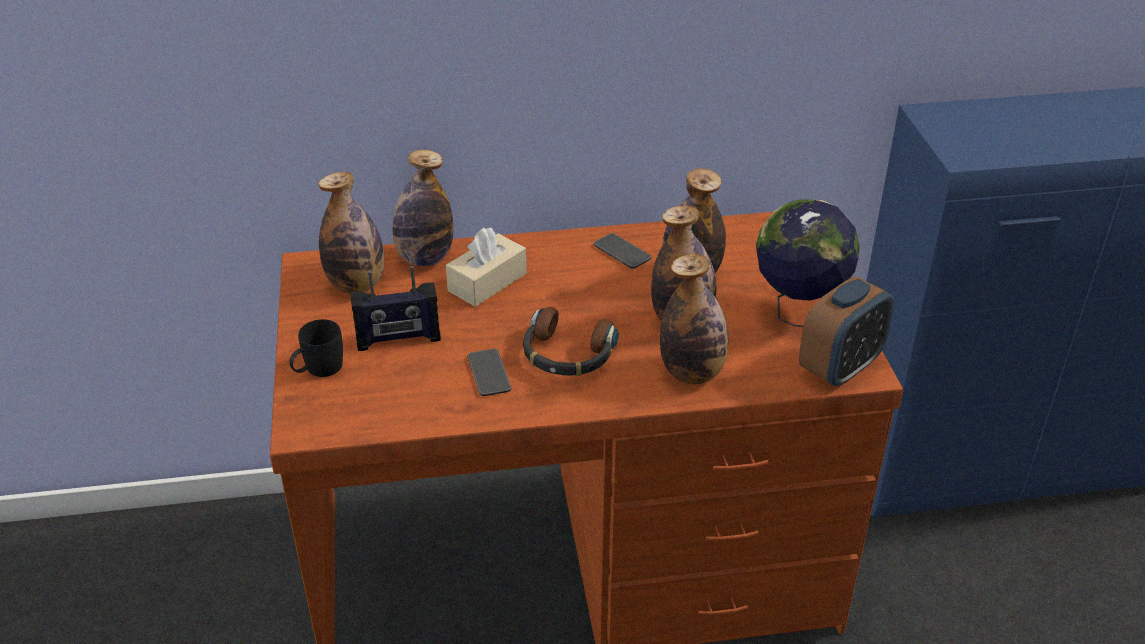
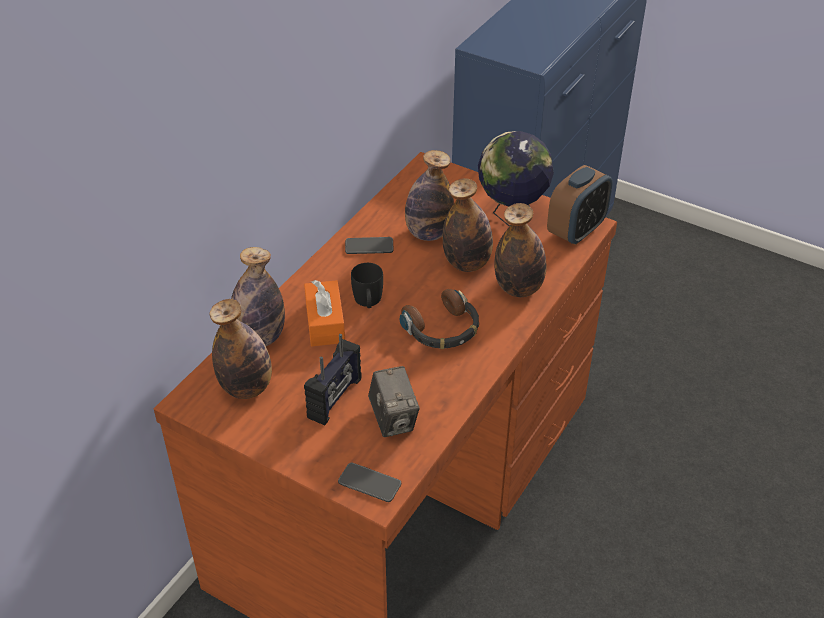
camera: 50 degrees left, 5 degrees up
black mug [289,319,343,377] -> black mug moved to [351,263,383,308]
beige tissue box [446,228,527,307] -> orange tissue box [304,280,345,346]
phone [467,349,511,396] -> phone moved to [338,463,401,502]
alarm clock [799,276,894,388] -> alarm clock turned 45 degrees clockwise [547,165,613,245]
none -> camera [368,366,420,437]

